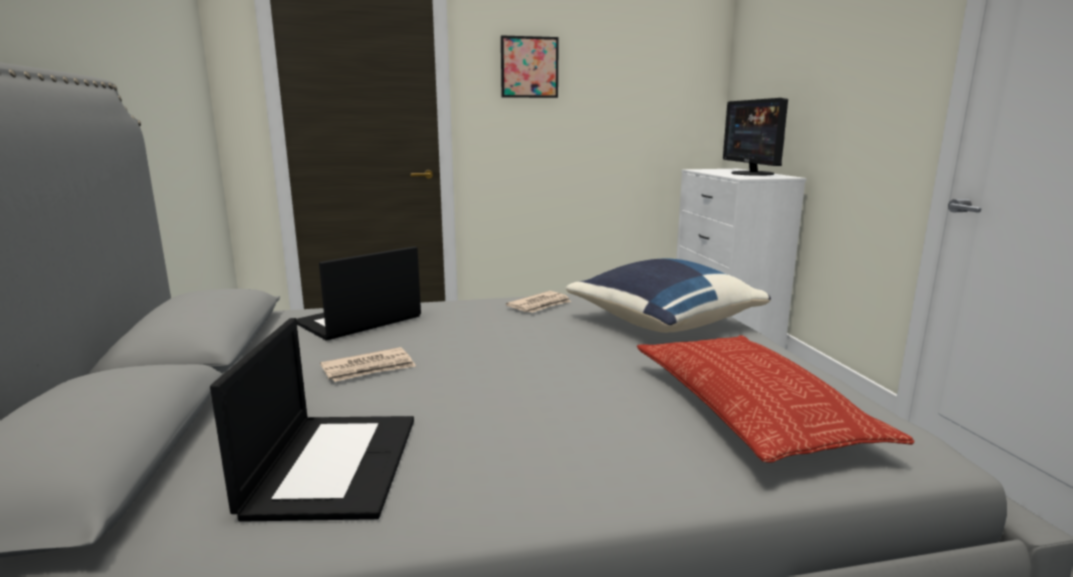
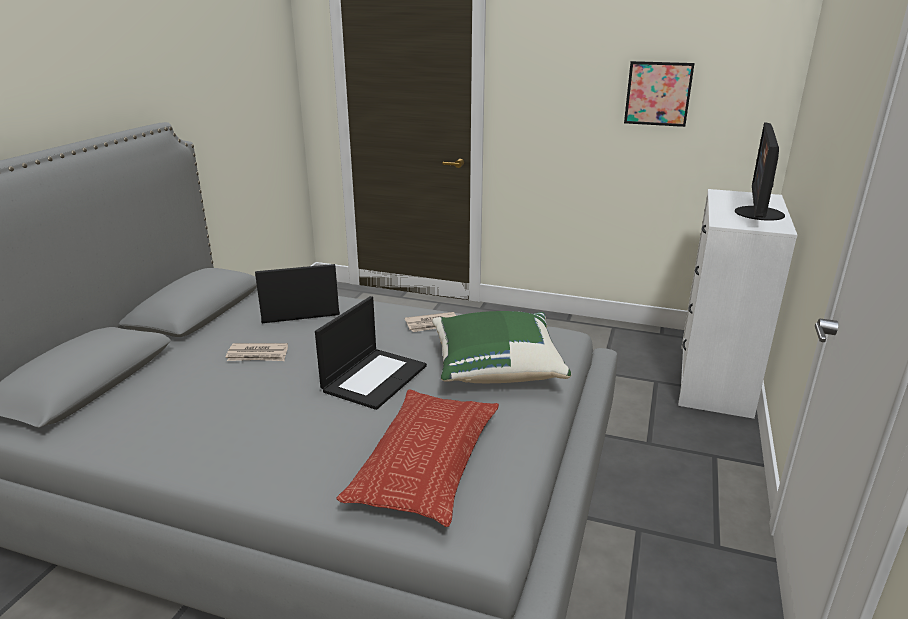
camera: 30 degrees right, 10 degrees up
laptop [210,318,414,522] -> laptop moved to [315,296,427,410]
picture [501,35,559,98] -> picture moved to [624,61,695,127]
blue pillow [566,258,771,333] -> green pillow [432,311,571,383]

